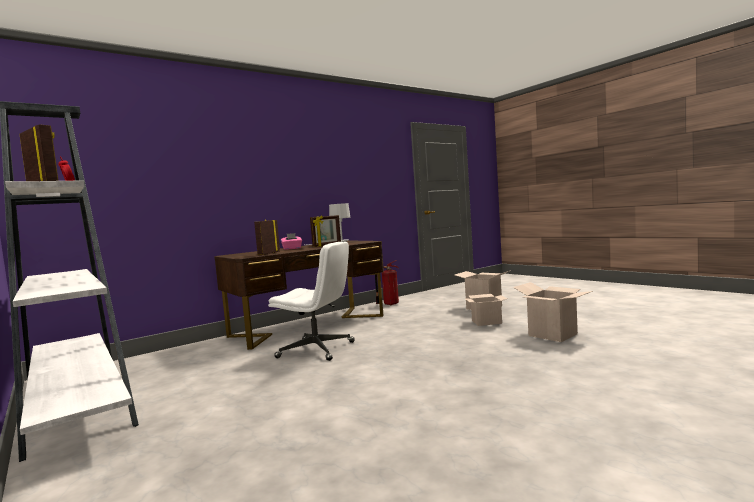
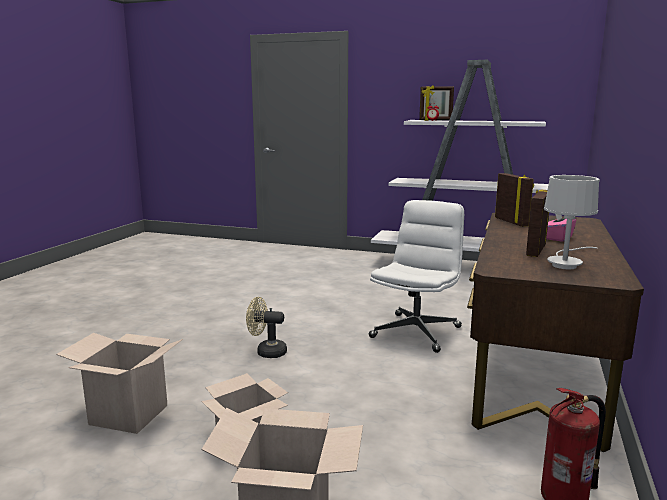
camera: 145 degrees right, 10 degrees up
white office chair [268,242,355,361] -> white office chair turned 135 degrees clockwise [369,200,464,353]
none -> beige fan [246,297,287,358]

